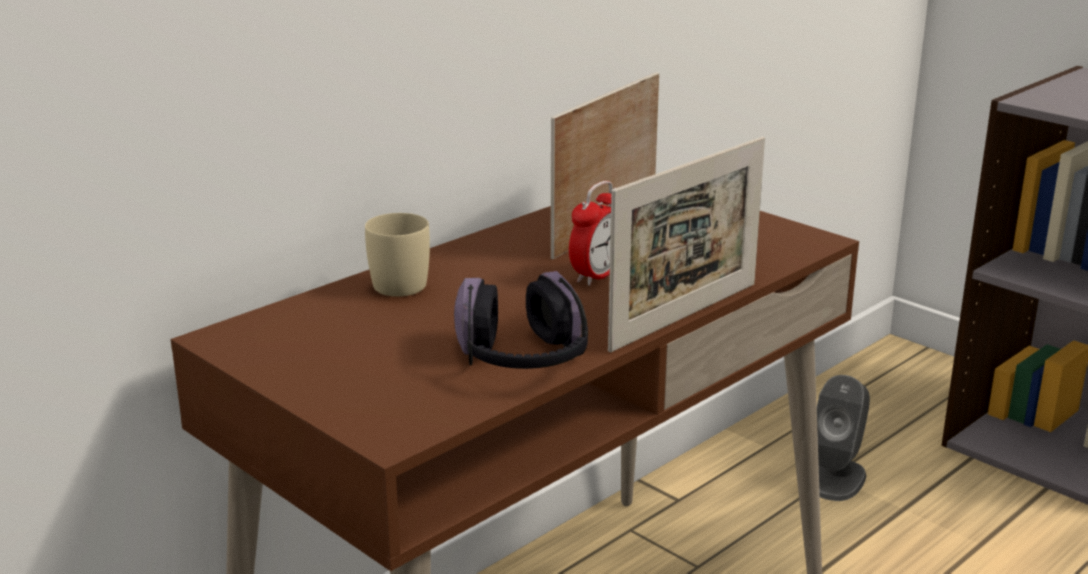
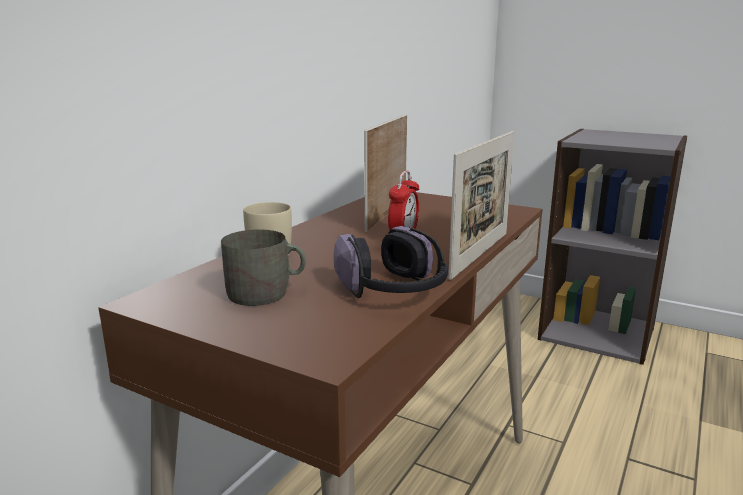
camera: 15 degrees left, 5 degrees down
grey speaker [817,375,870,501] -> none
none -> grey mug [221,229,306,306]

